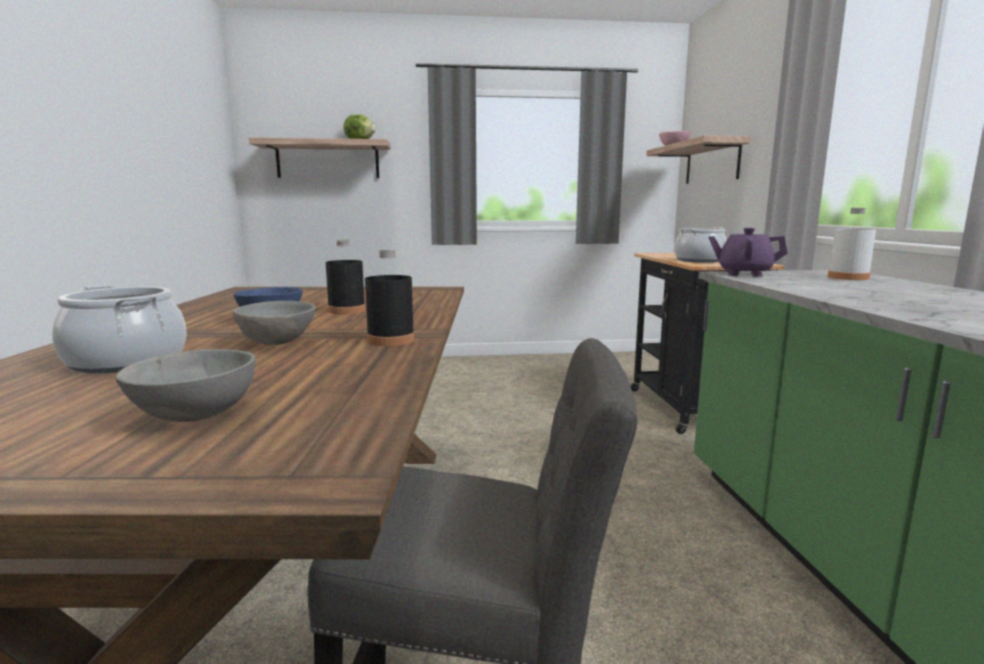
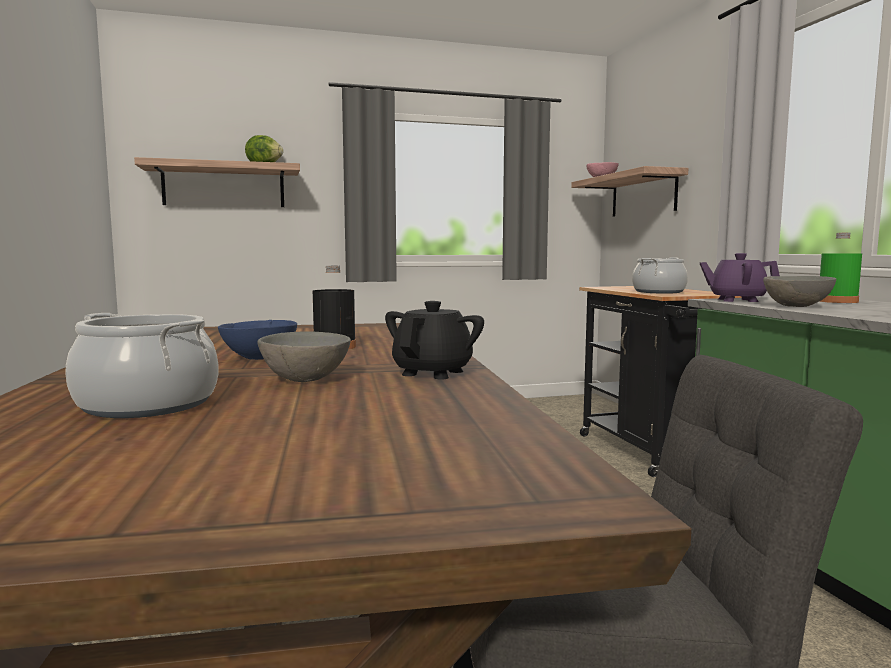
camera: 10 degrees left, 5 degrees down
grey bowl [116,349,256,422] -> grey bowl moved to [763,276,836,307]
black bottle [365,249,415,346] -> black teapot [385,301,484,379]
white bottle [828,208,876,280] -> green bottle [819,233,862,303]

